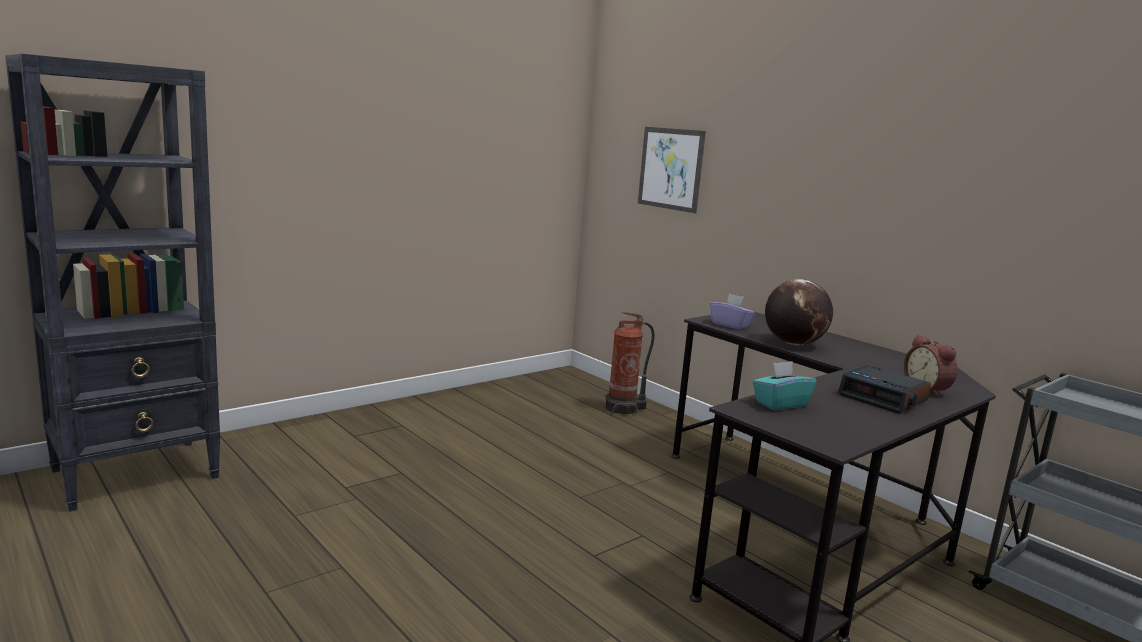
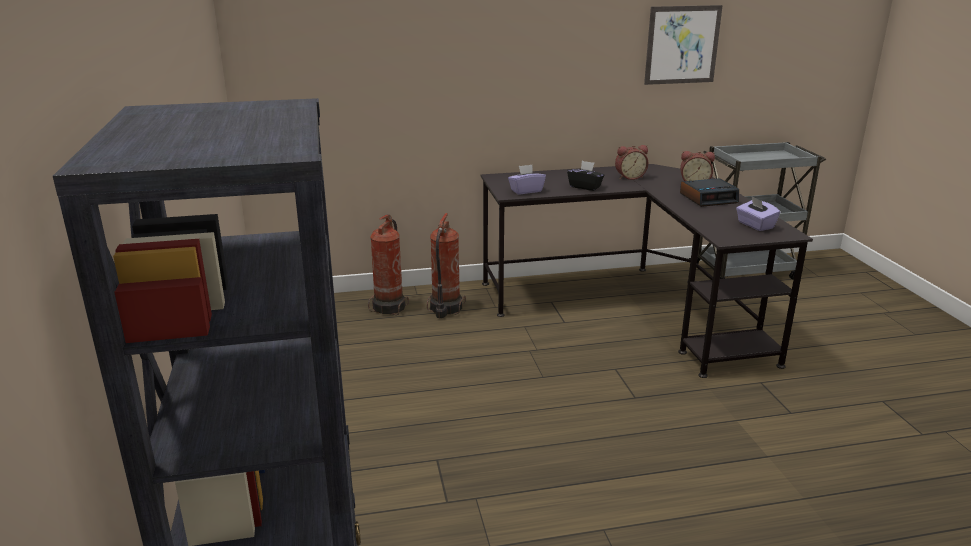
camera: 60 degrees left, 10 degrees up
picture [638,127,706,213] -> picture moved to [644,5,723,85]
turquoise tissue box [753,361,816,410] -> none
globe [765,279,833,345] -> black tissue box [567,161,604,191]
none -> fire extinguisher [427,213,466,318]
none -> alarm clock [615,145,648,180]
none -> purple tissue box [736,196,780,231]

